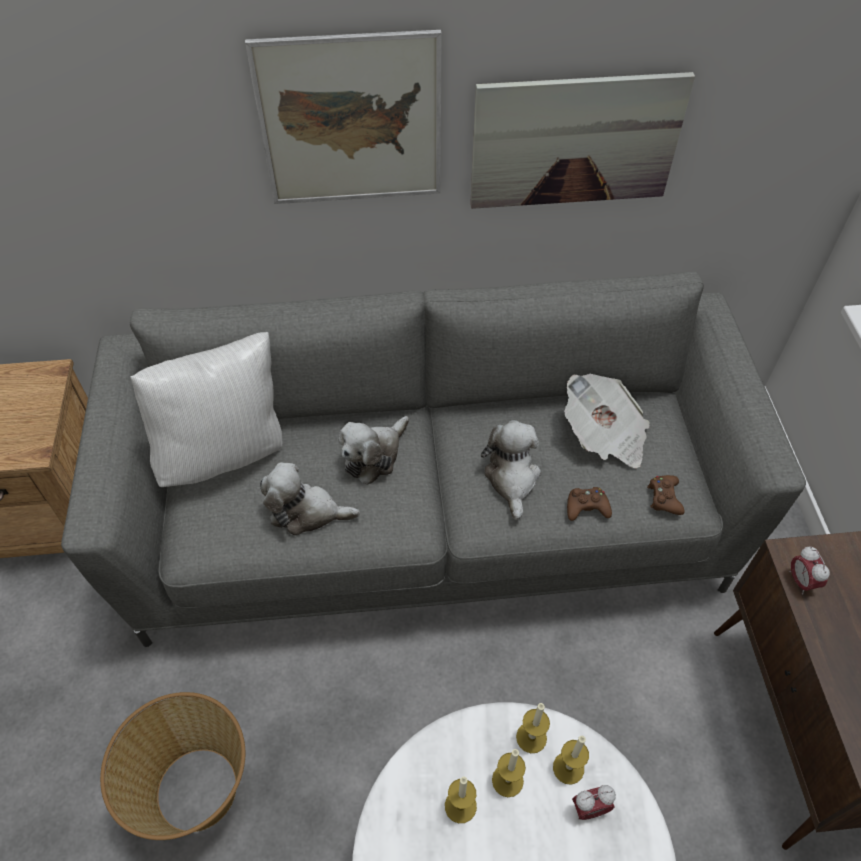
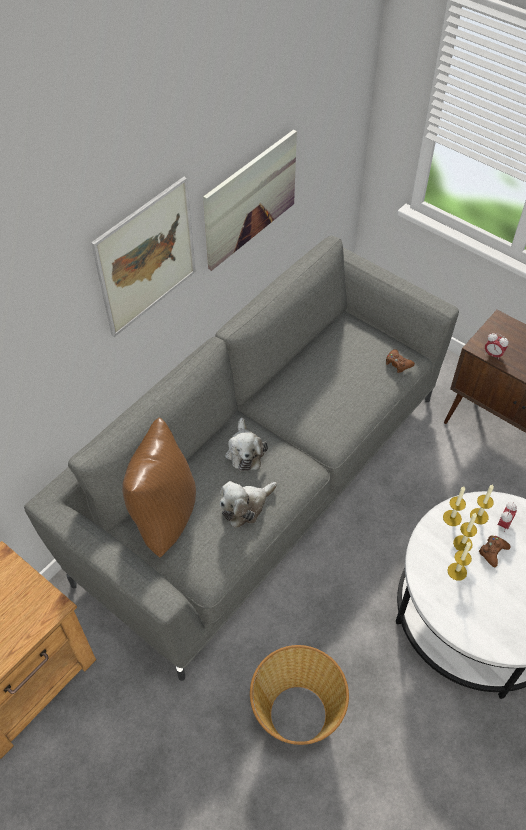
camera: 45 degrees left, 0 degrees up
white pillow [130,332,282,487] -> brown pillow [122,417,196,557]
plush toy [481,420,541,520] -> none
newspaper [564,374,650,468] -> none
brown game controller [567,487,612,521] -> brown game controller moved to [478,535,511,567]

